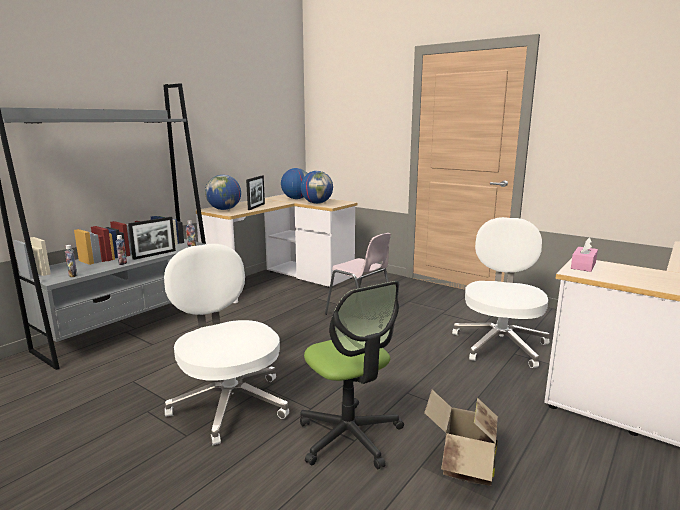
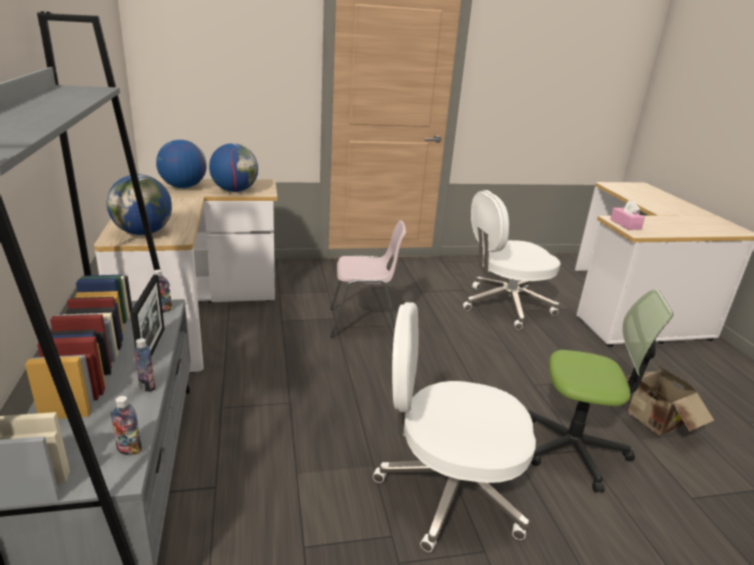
camera: 50 degrees left, 10 degrees up
picture frame [246,176,265,210] -> none
white office chair [452,217,550,368] -> white office chair turned 75 degrees counterclockwise [463,190,561,330]

